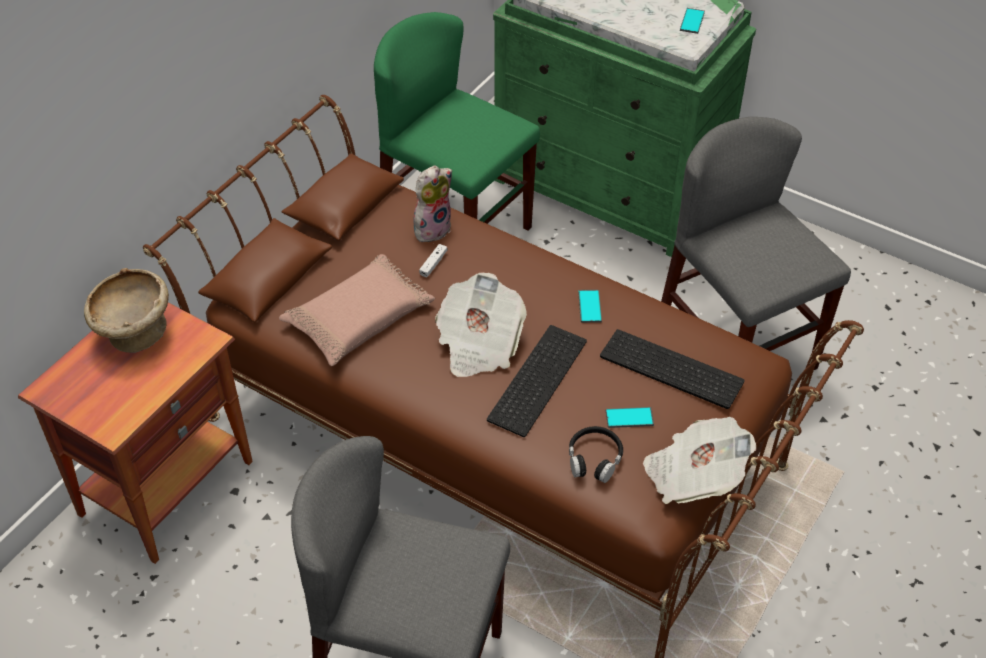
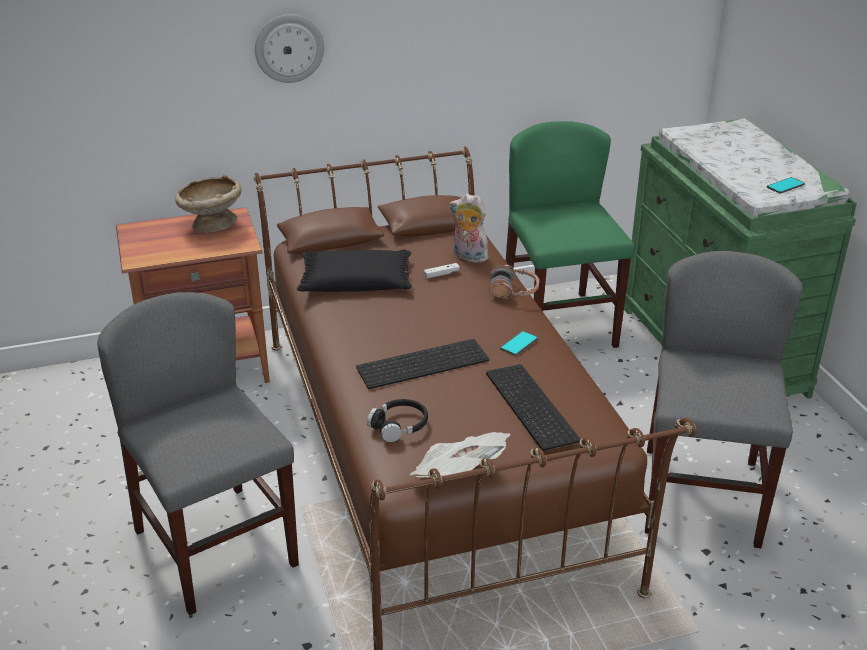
camera: 40 degrees right, 15 degrees down
beige pillow [279,254,435,366] -> black pillow [297,249,412,292]
plush toy [413,166,452,242] -> plush toy turned 150 degrees counterclockwise [449,193,490,263]
newspaper [435,272,527,377] -> none
phone [606,407,654,428] -> none
none -> wall clock [255,14,324,83]
none -> headphones [489,265,539,299]

